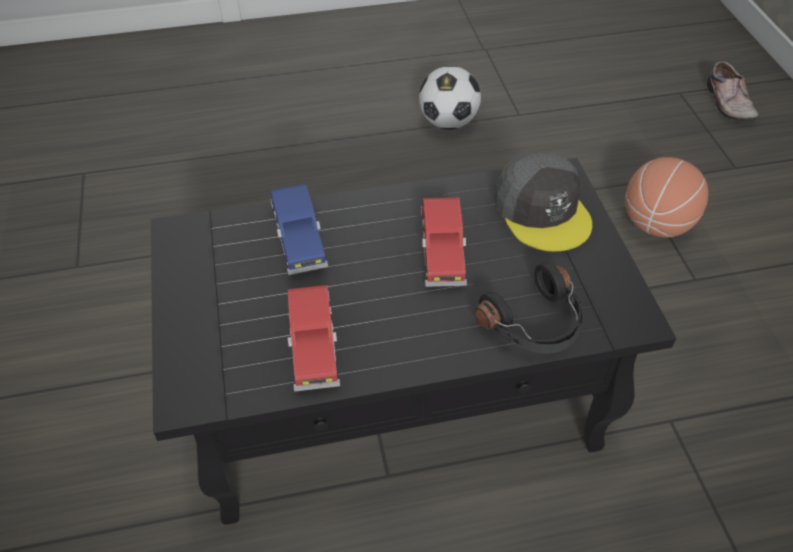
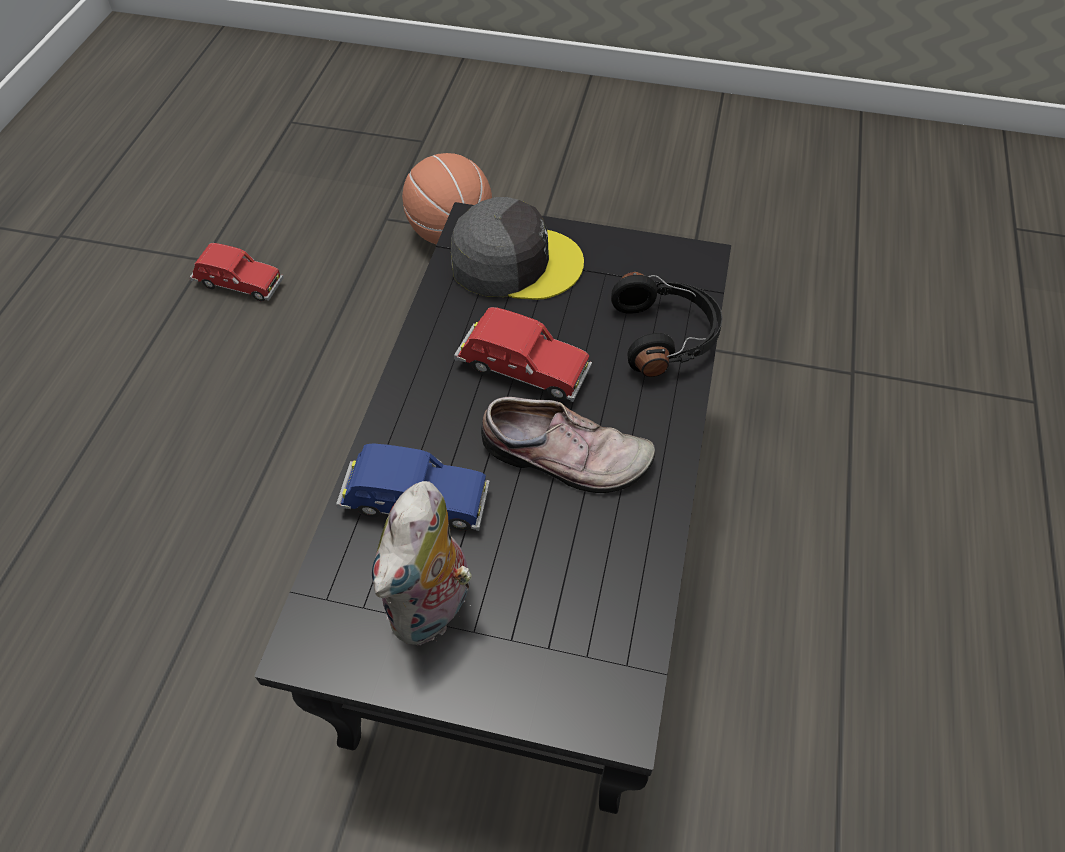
camera: 65 degrees left, 5 degrees up
red toy car [288,285,340,392] -> red toy car moved to [189,243,284,301]
football [419,66,481,130] -> none
shoe [707,61,759,121] -> shoe moved to [481,397,655,493]
none -> plush toy [372,481,472,645]

